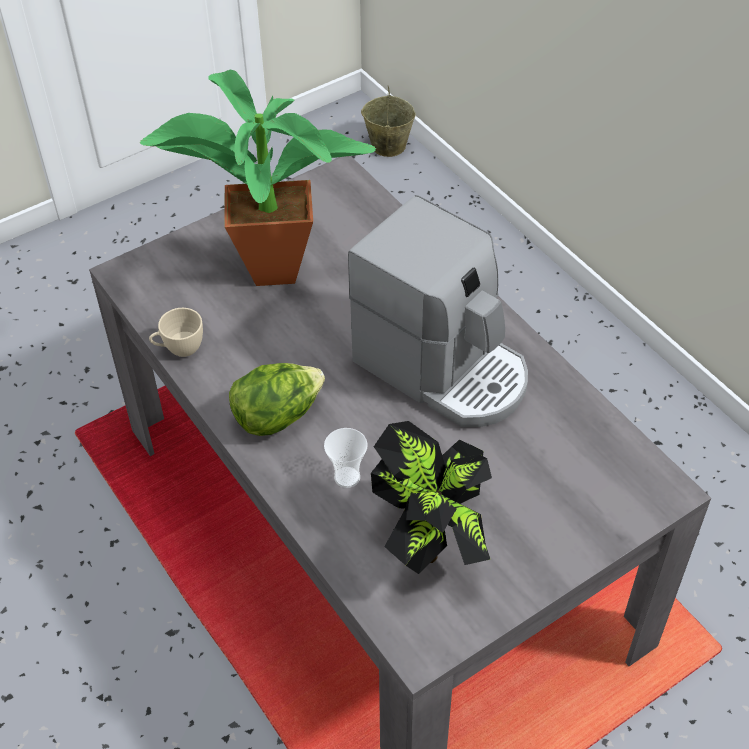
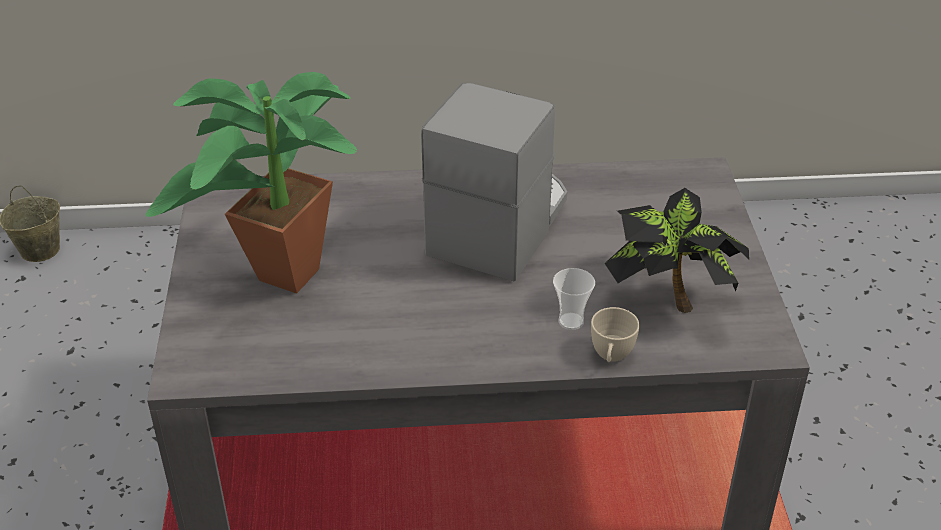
camera: 60 degrees left, 10 degrees down
beige cup [149,308,203,357] -> beige cup moved to [591,307,640,362]
lettuce [229,363,325,436] -> none
coffee machine [348,195,528,427] -> coffee machine turned 45 degrees counterclockwise [421,83,567,281]

